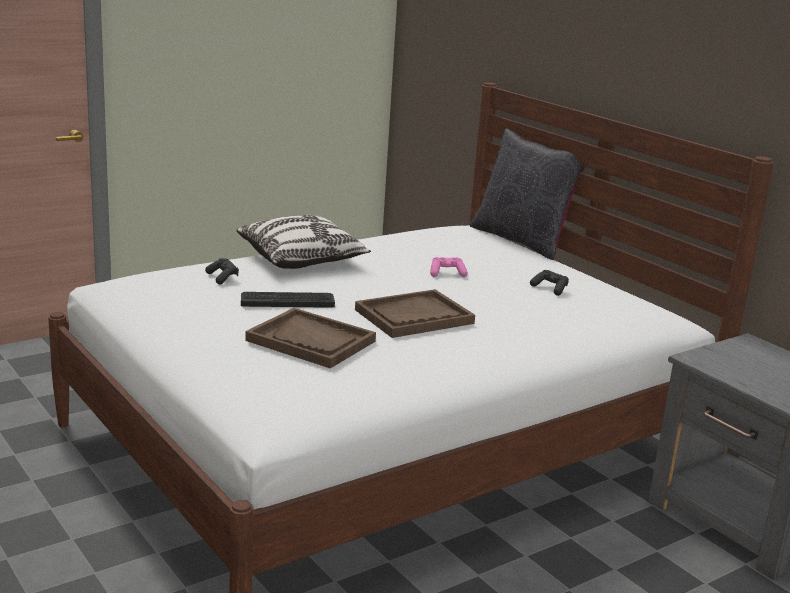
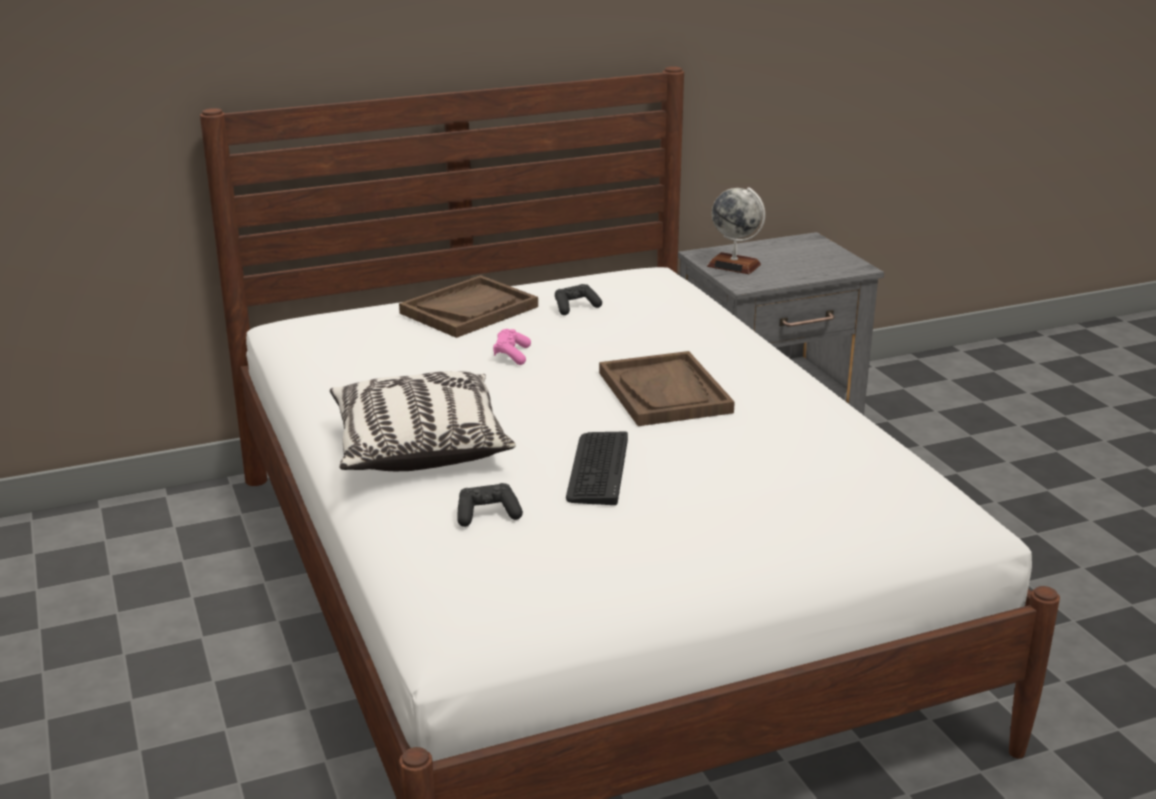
camera: 75 degrees left, 5 degrees up
brown tray [245,308,376,368] -> brown tray moved to [399,275,538,338]
black pillow [470,128,585,260] -> none
none -> globe [707,187,765,274]

